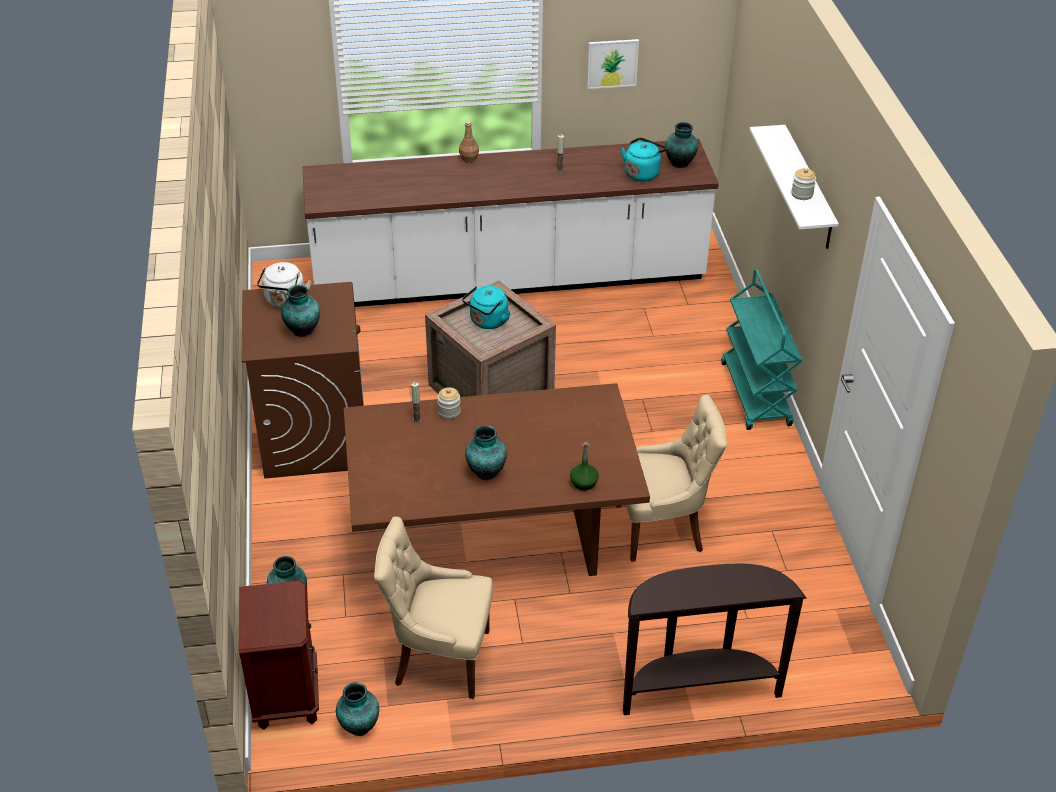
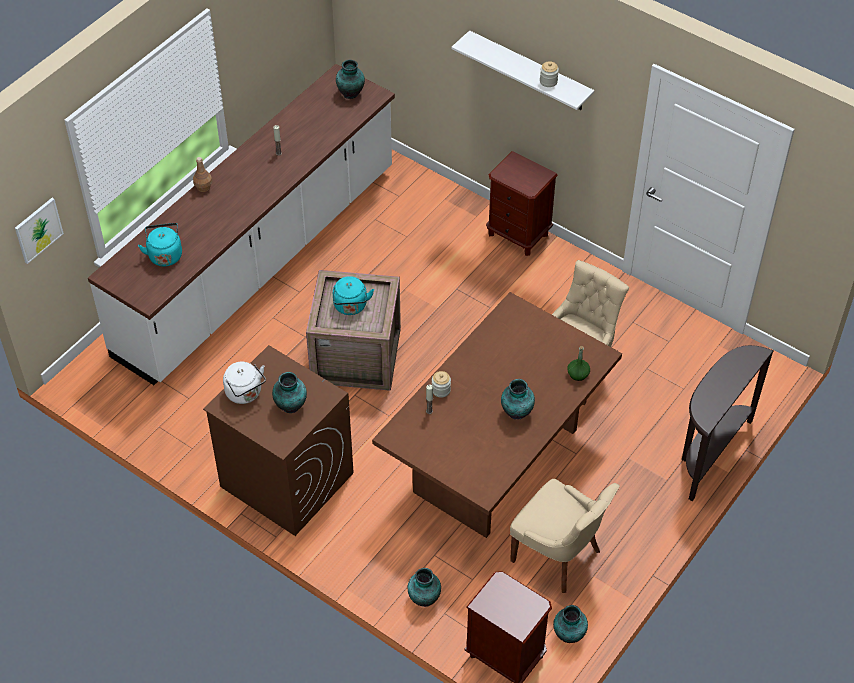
camera: 45 degrees left, 10 degrees up
beige chair [374,516,493,699] -> beige chair turned 105 degrees counterclockwise [510,479,620,593]
picture [587,39,639,89] -> picture moved to [15,198,64,264]
turquoise kettle [621,137,667,181] -> turquoise kettle moved to [138,223,182,267]
turquoise cart [721,269,802,430] -> brown nightstand [486,151,558,256]

